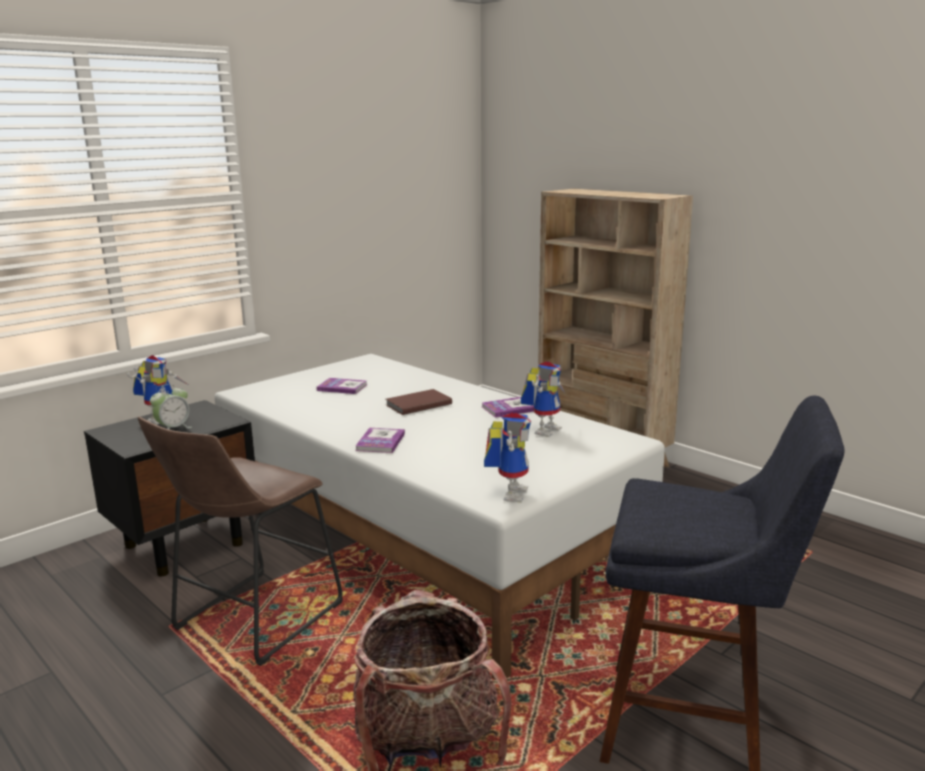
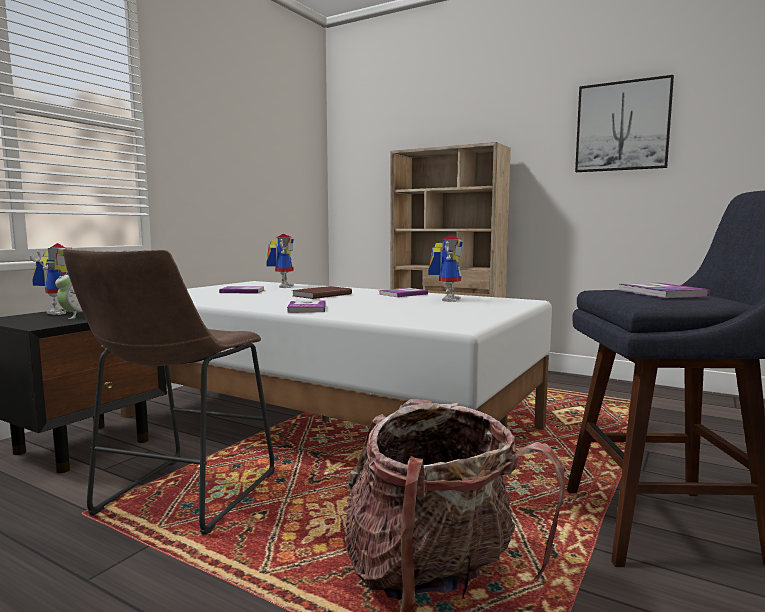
camera: 15 degrees left, 10 degrees down
toy robot [484,412,531,503] -> toy robot moved to [266,234,294,288]
none -> picture [575,75,674,172]
none -> book [619,283,710,298]

